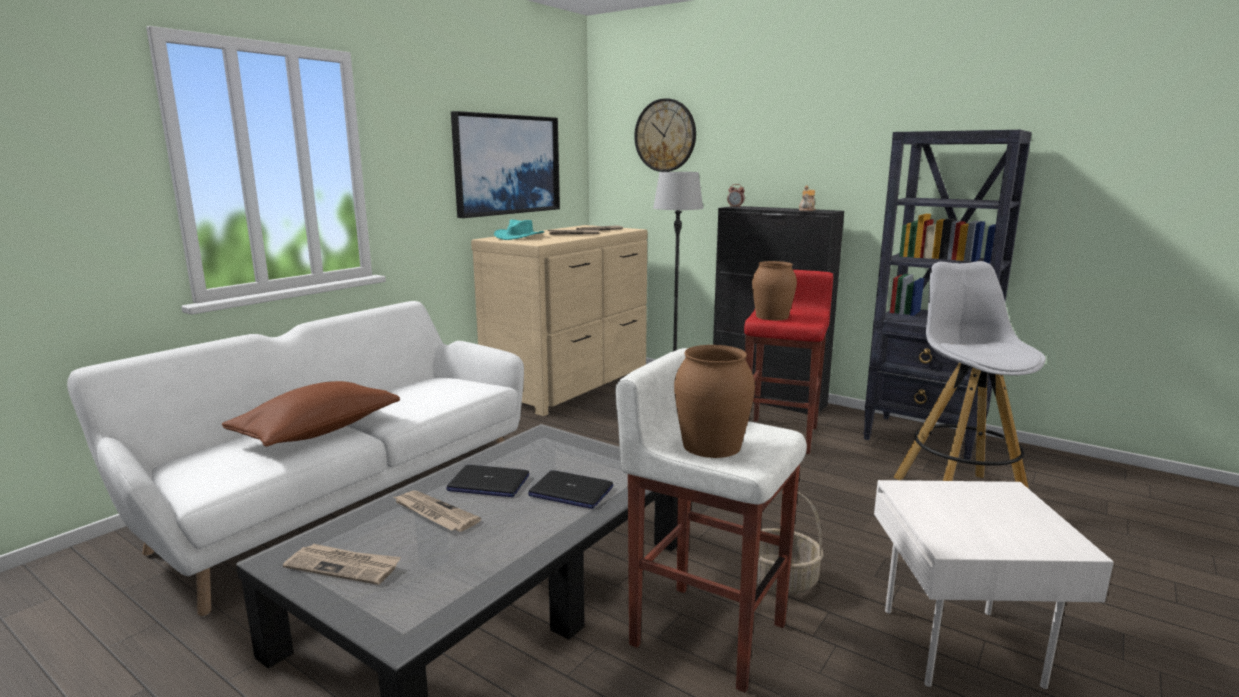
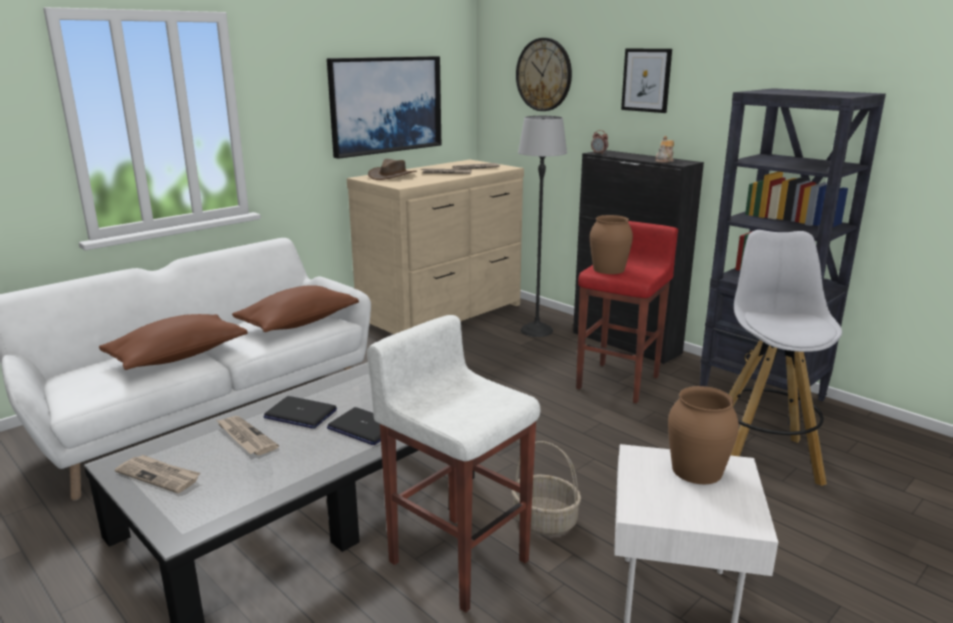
camera: 10 degrees right, 5 degrees up
turquoise hat [494,219,545,240] -> brown hat [368,159,417,180]
brown vase [674,345,755,458] -> brown vase moved to [668,386,739,484]
none -> brown pillow [232,286,359,332]
none -> picture [621,48,672,113]

